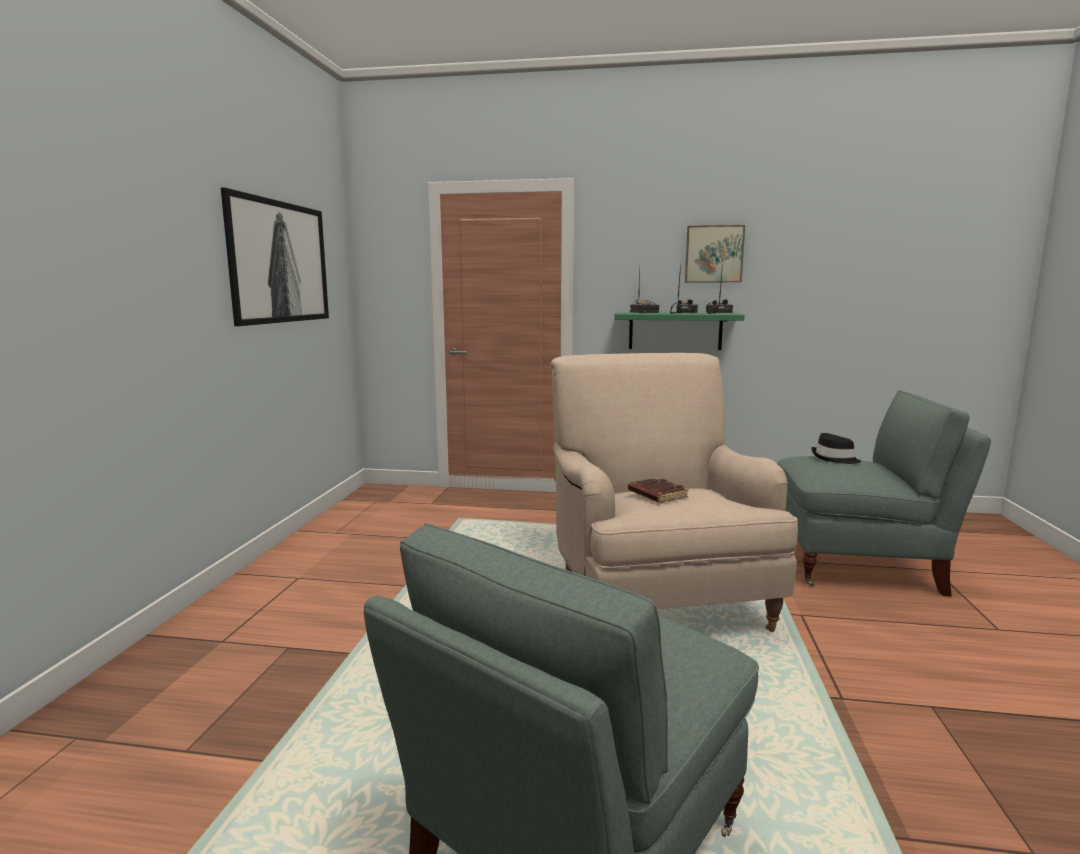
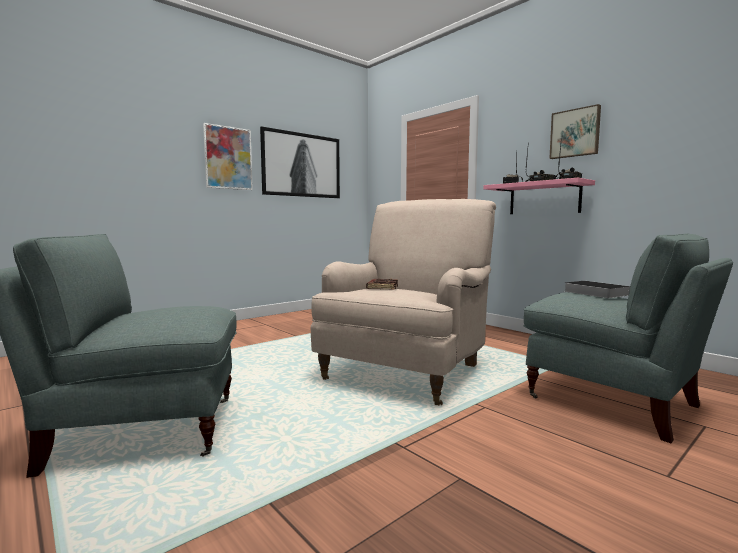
camera: 40 degrees right, 5 degrees down
green shelf [614,312,745,350] -> pink shelf [483,178,595,214]
black hat [811,433,861,464] -> book [564,281,630,298]
none -> picture [203,123,253,190]

